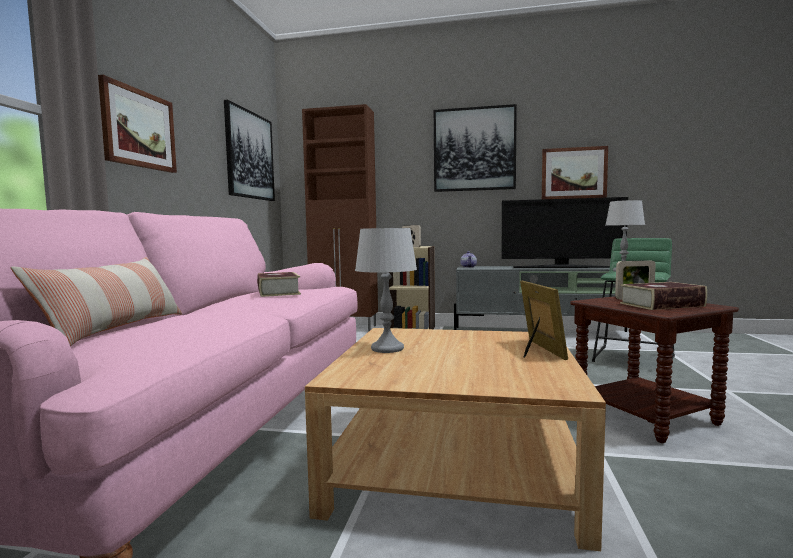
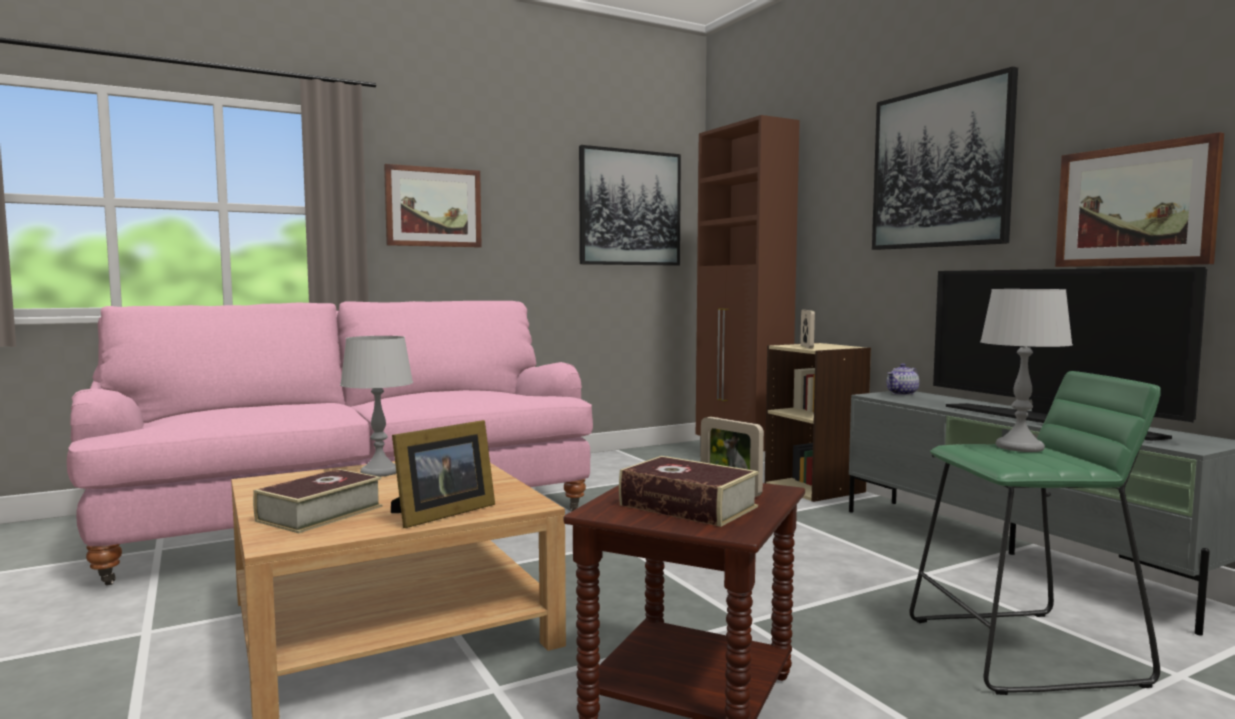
camera: 50 degrees right, 0 degrees up
pillow [11,257,182,347] -> none
book [257,272,301,297] -> book moved to [253,469,382,533]

